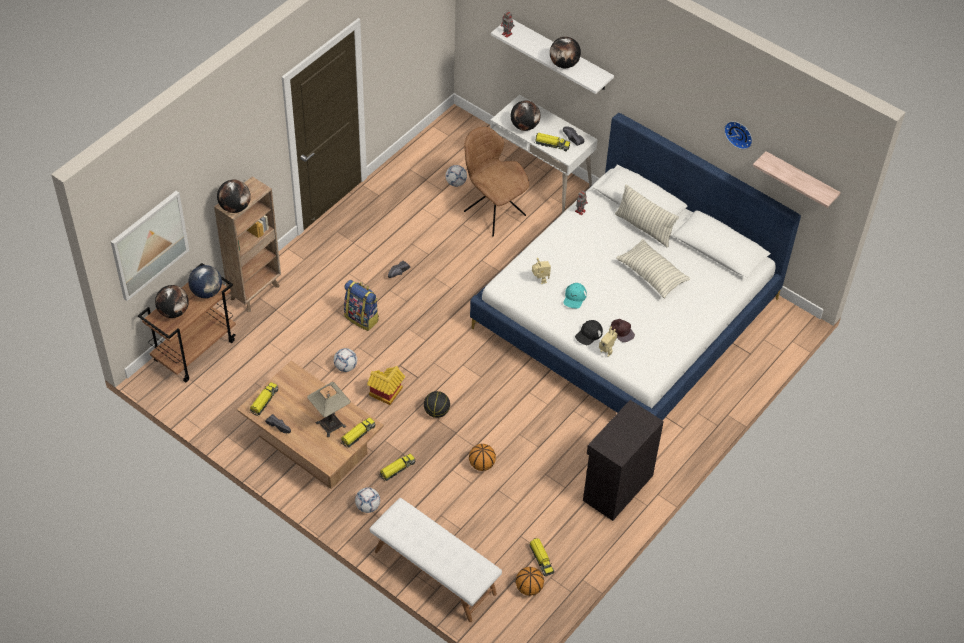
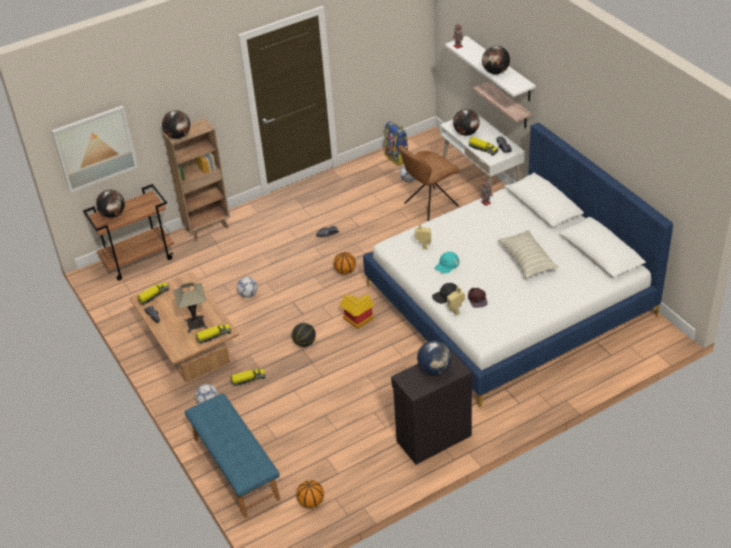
camera: 25 degrees right, 10 degrees down
globe [188,265,222,298] -> globe moved to [417,340,452,375]
backpack [344,280,379,331] -> backpack moved to [384,121,408,166]
toy house [367,366,405,405] -> toy house moved to [340,294,375,329]
white bench [369,498,502,622] -> blue bench [184,393,280,518]
brown chair [464,127,530,237] -> brown chair turned 105 degrees counterclockwise [398,145,460,221]
basketball [469,444,496,471] -> basketball moved to [334,252,356,274]
toy truck [529,538,554,576] -> none
pillow [615,184,679,247] -> none
wall clock [724,121,752,149] -> none
shelf [753,151,841,208] -> shelf moved to [473,82,532,128]

